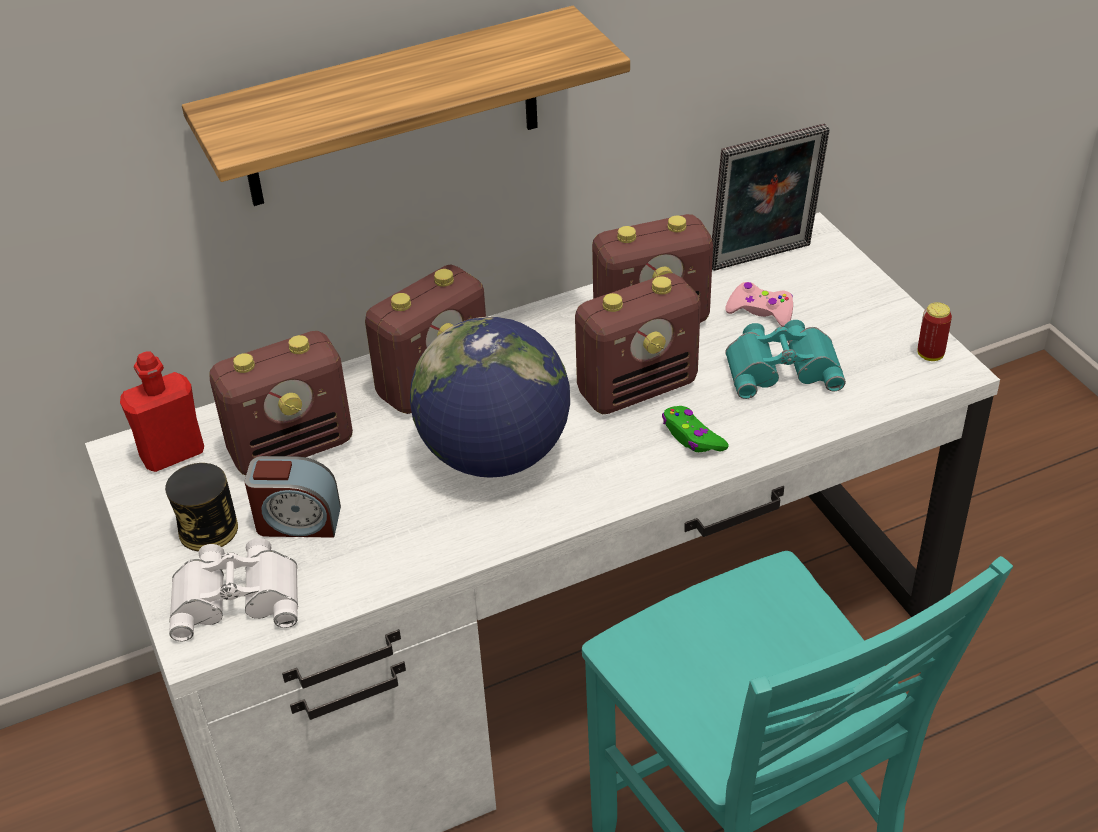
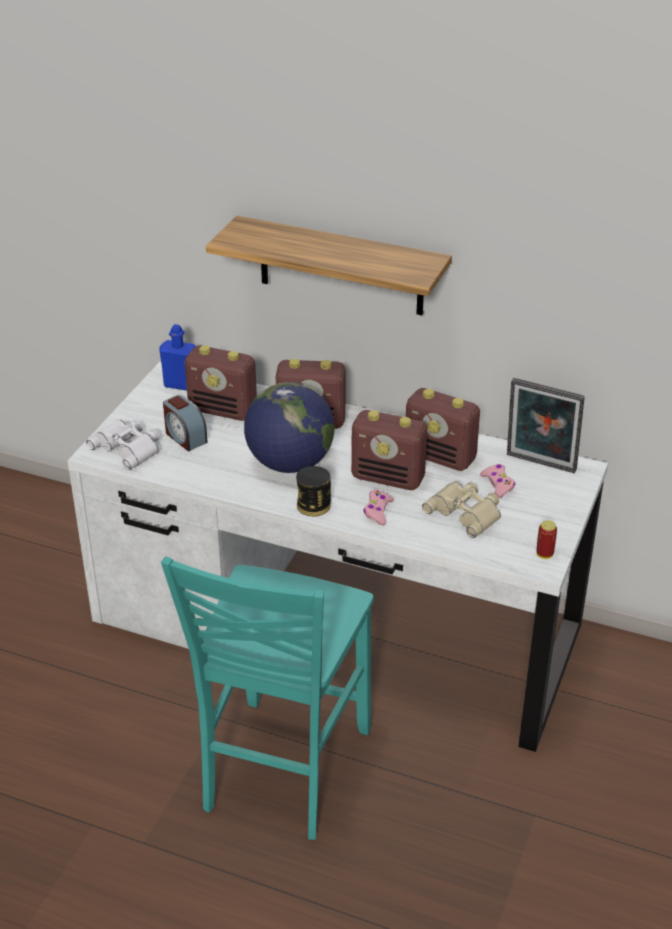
camera: 45 degrees right, 5 degrees down
red bottle [120,351,204,472] -> blue bottle [159,324,196,391]
can [165,463,238,552] -> can moved to [296,466,331,516]
green game controller [662,406,729,452] -> pink game controller [363,490,394,525]
turquoise binoculars [725,320,846,399] -> beige binoculars [422,481,501,538]

